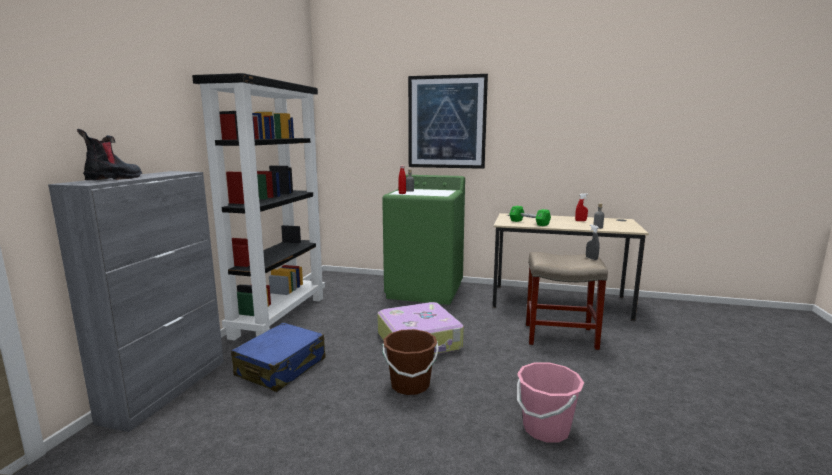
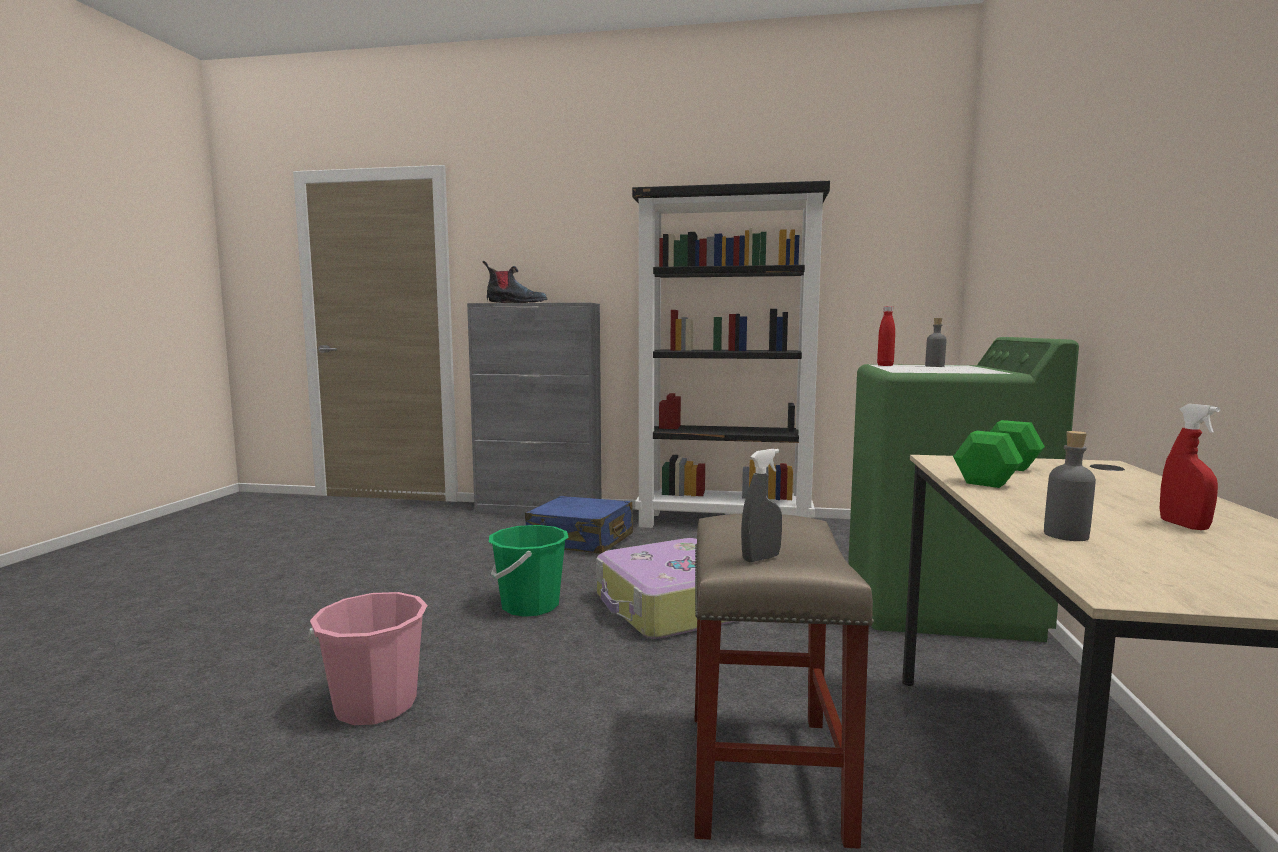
camera: 85 degrees right, 5 degrees down
brown bucket [383,329,439,395] -> green bucket [489,525,569,617]
picture [408,74,488,169] -> none

